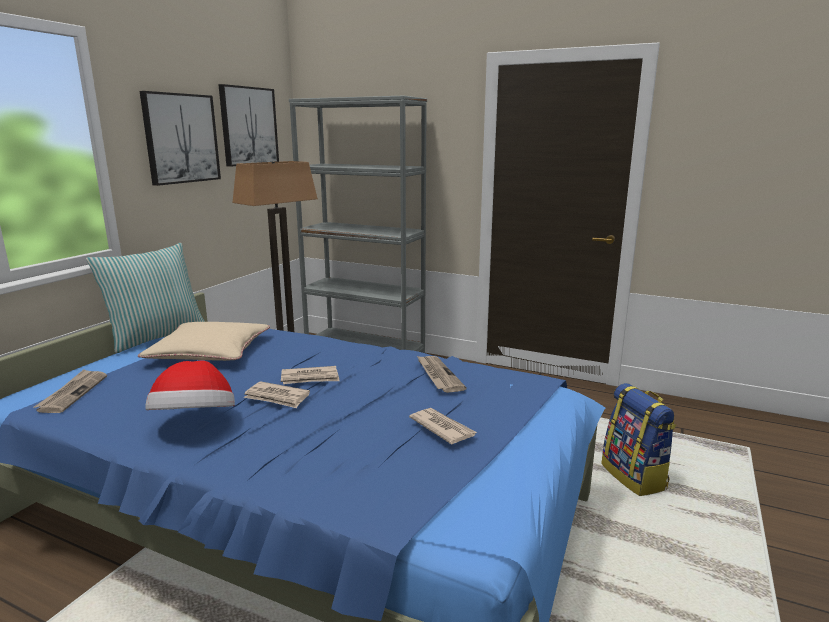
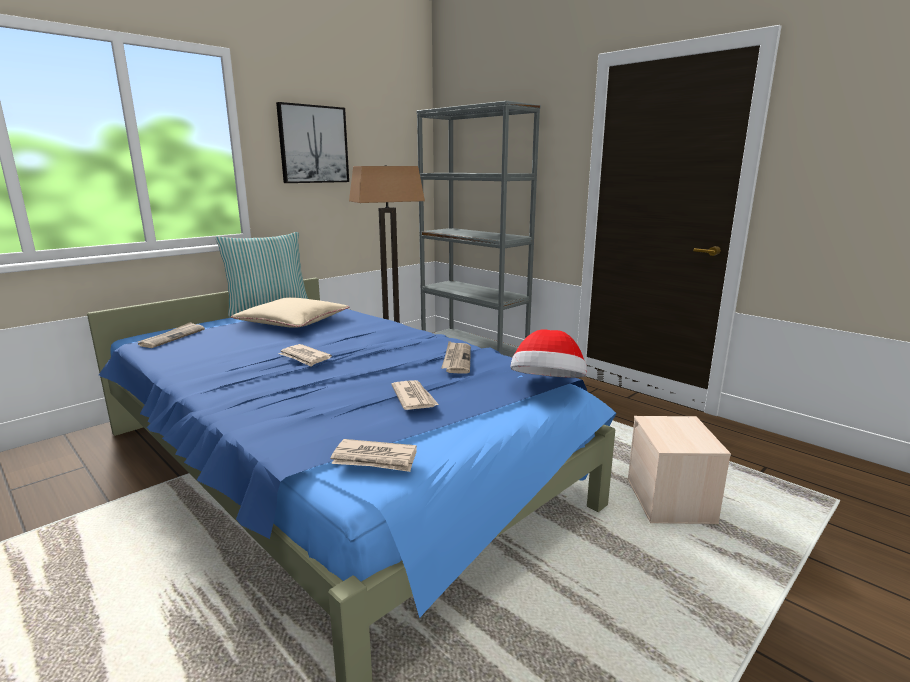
camera: 20 degrees right, 0 degrees up
hat [145,360,235,410] -> hat moved to [511,329,587,378]
picture [218,84,279,167] -> none
newspaper [281,366,340,384] -> newspaper moved to [330,439,417,472]
backpack [601,383,676,496] -> beige storage box [627,416,731,524]

